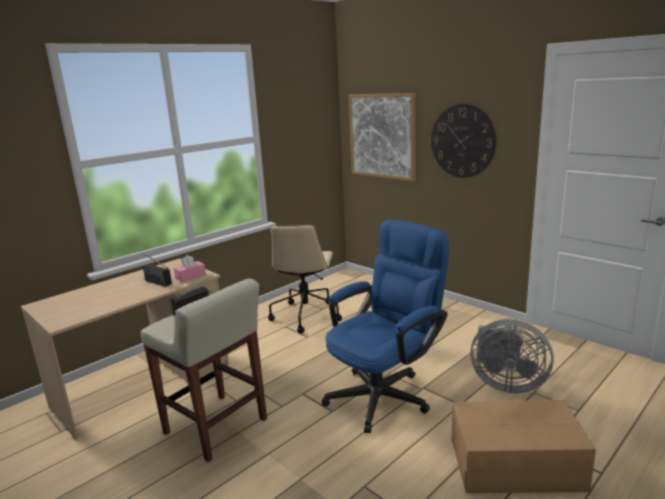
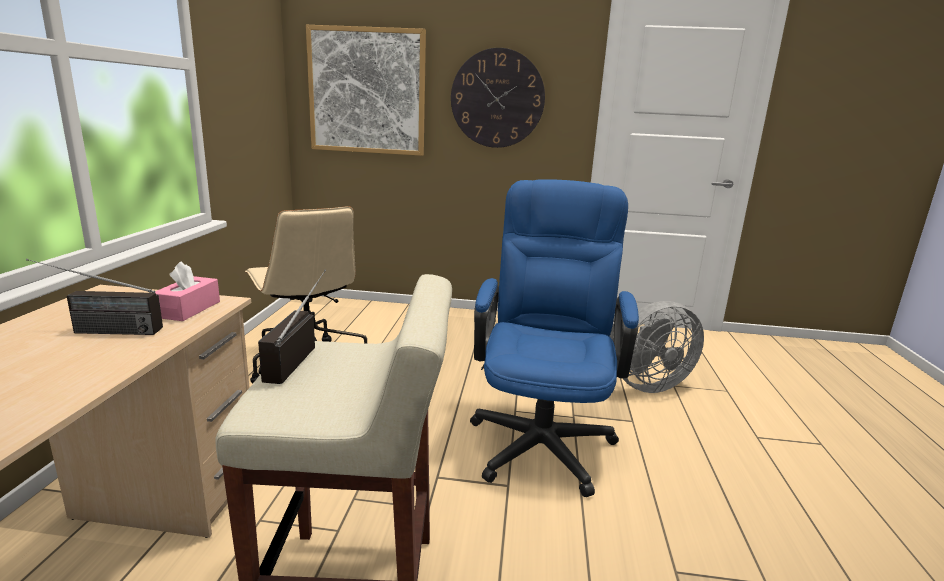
camera: 40 degrees left, 0 degrees up
cardboard box [452,400,596,493] -> none

